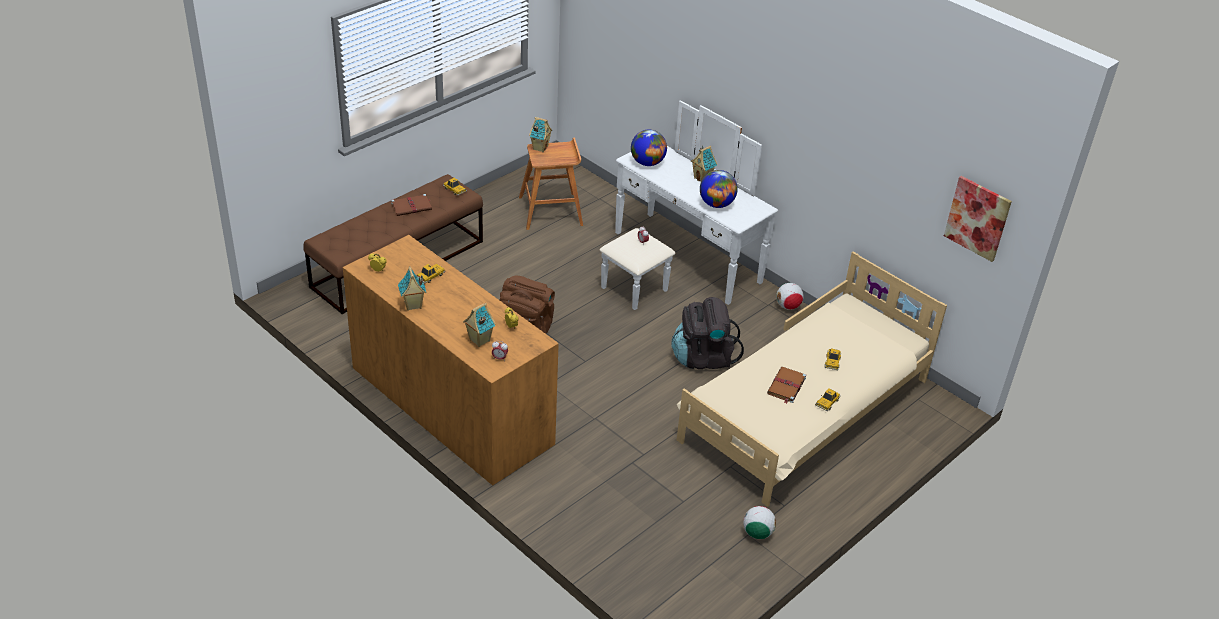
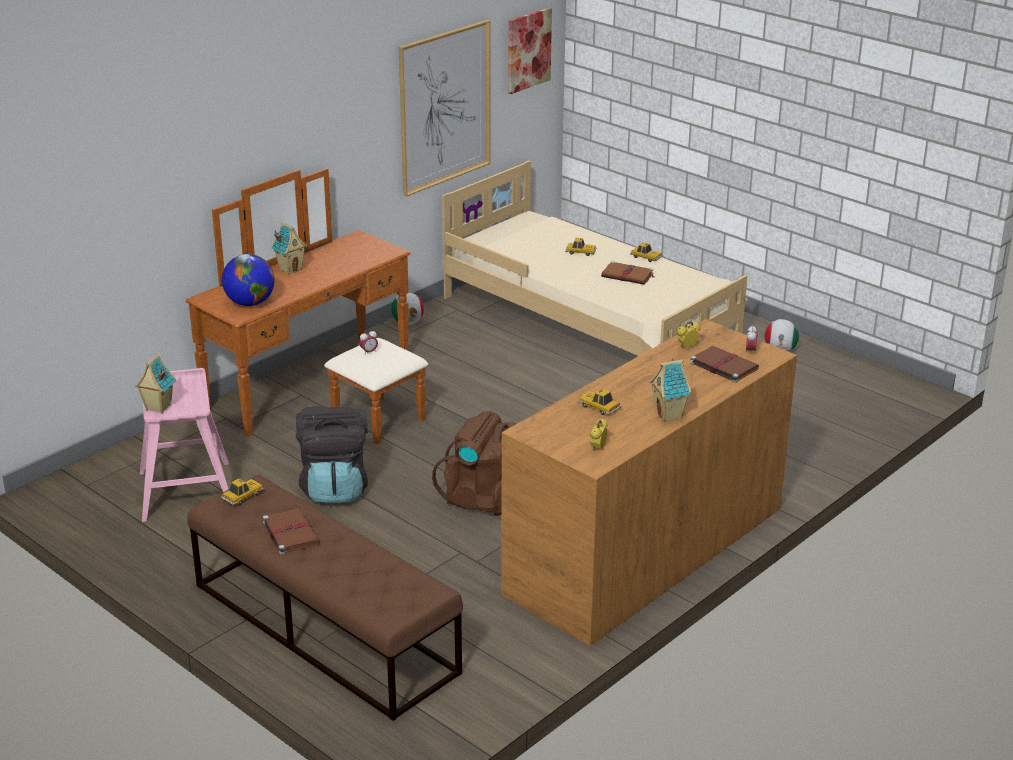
camera: 90 degrees left, 10 degrees down
toy house [463,303,496,347] -> brown book [690,346,759,383]
brown stool [519,138,583,230] -> pink stool [140,368,229,522]
white dresser [600,100,778,310] -> brown dresser [186,168,428,445]
black backpack [671,297,744,369] -> black backpack moved to [296,406,368,503]
globe [700,170,738,208] -> none
none -> picture [399,20,491,197]

